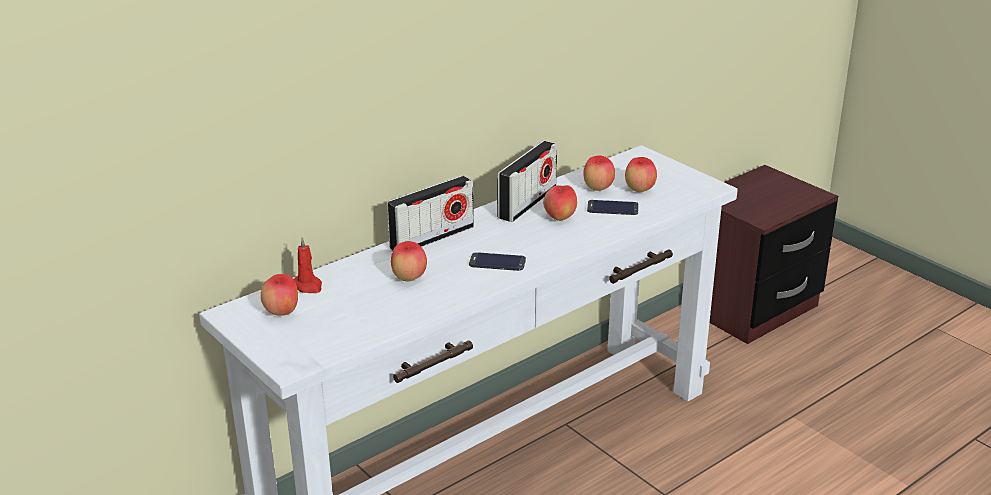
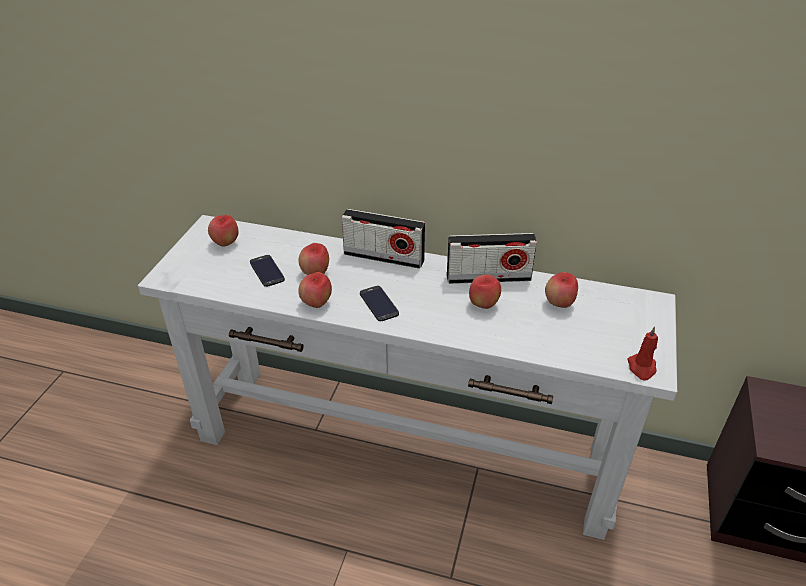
camera: 55 degrees right, 10 degrees up
red candle [294,237,322,293] -> red candle moved to [627,326,658,381]
phone [587,200,639,215] -> phone moved to [250,255,285,287]
apple [625,157,657,192] -> apple moved to [298,272,332,308]

